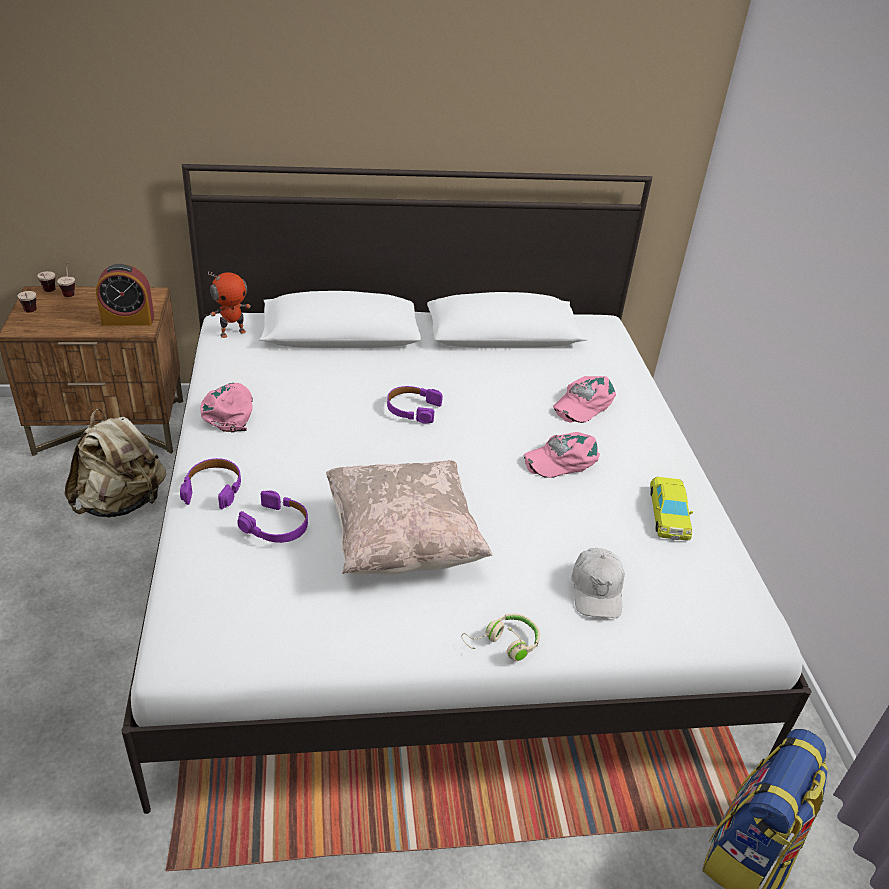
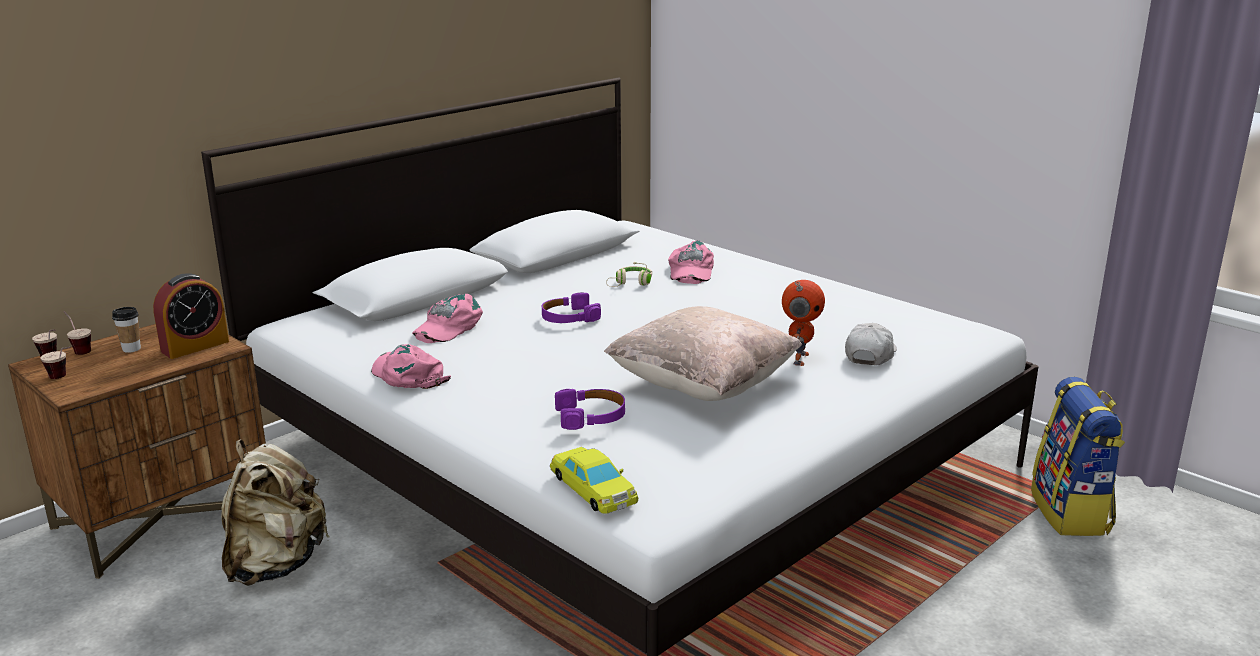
camera: 35 degrees left, 15 degrees down
purple headphones [180,458,241,509] -> none
toy robot [208,271,251,338] -> toy robot moved to [782,280,825,366]
beige headphones [462,613,540,661] -> beige headphones moved to [606,262,652,287]
pink cap [524,432,600,478] -> pink cap moved to [412,294,483,343]
white cap [571,548,625,618] -> white cap turned 120 degrees counterclockwise [845,323,897,365]
yellow toy car [650,477,693,541] -> yellow toy car moved to [550,447,638,514]
none -> cup [112,307,141,353]

